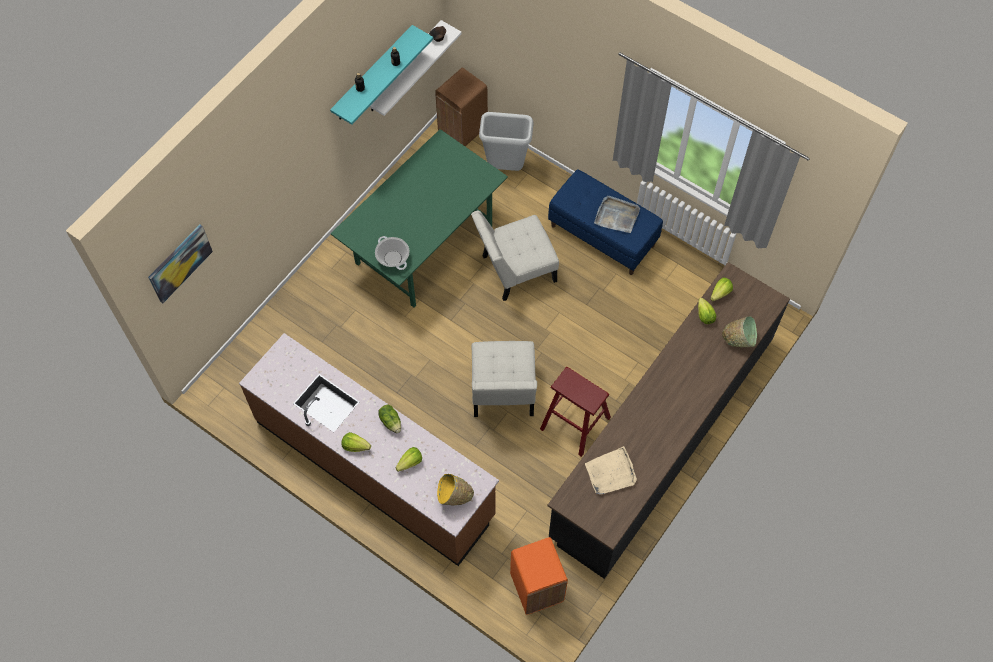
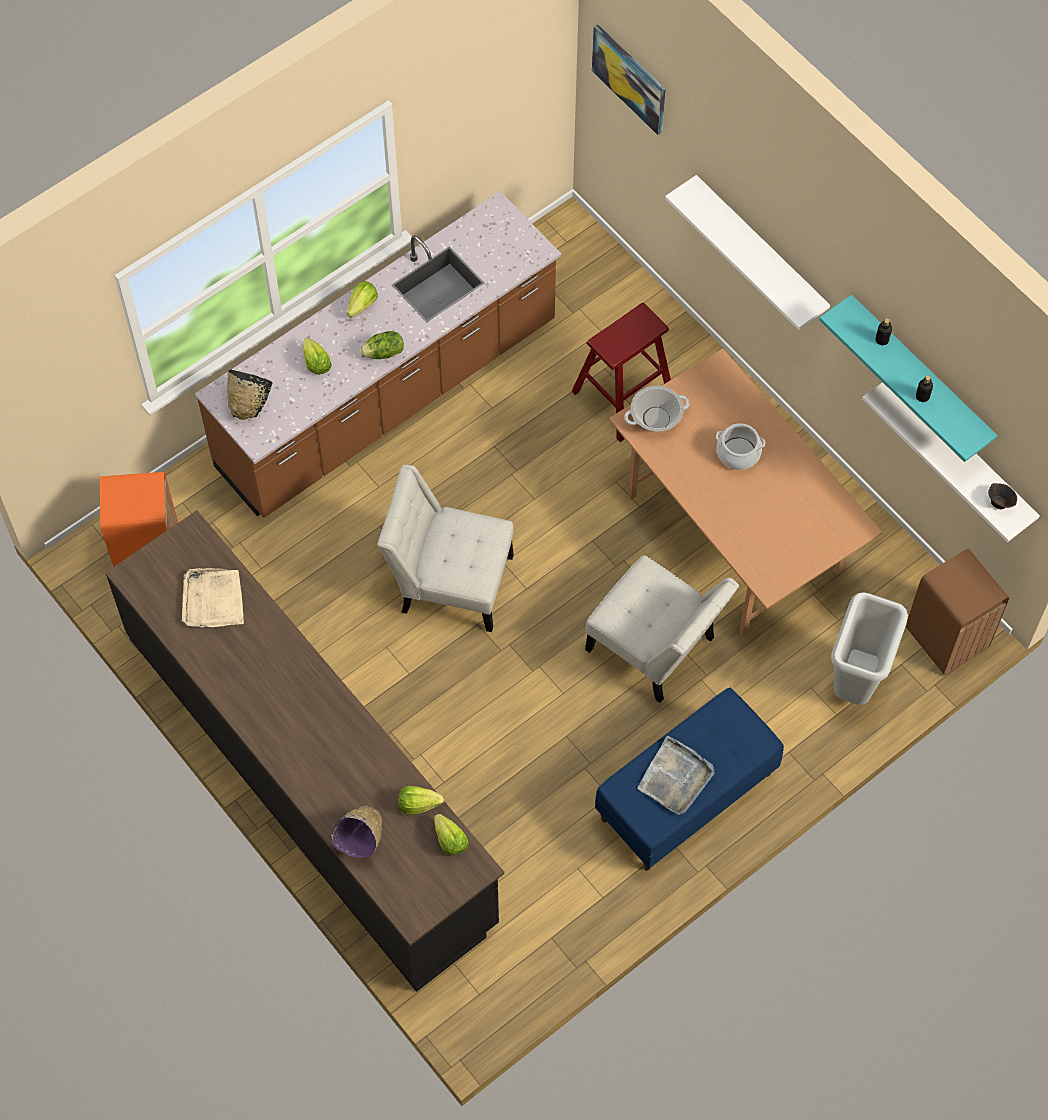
camera: 105 degrees right, 0 degrees up
green dining table [331,129,508,308] -> brown dining table [609,348,882,636]
yellow bowl [437,474,474,506] -> black bowl [227,370,272,420]
white chair [471,210,559,301] -> white chair turned 135 degrees clockwise [585,555,739,703]
red stool [540,367,611,457] -> red stool moved to [571,303,671,442]
green bowl [722,316,757,348] -> purple bowl [331,805,382,858]
none -> white shelf [665,175,830,330]
none -> cooking pot [716,423,766,470]

